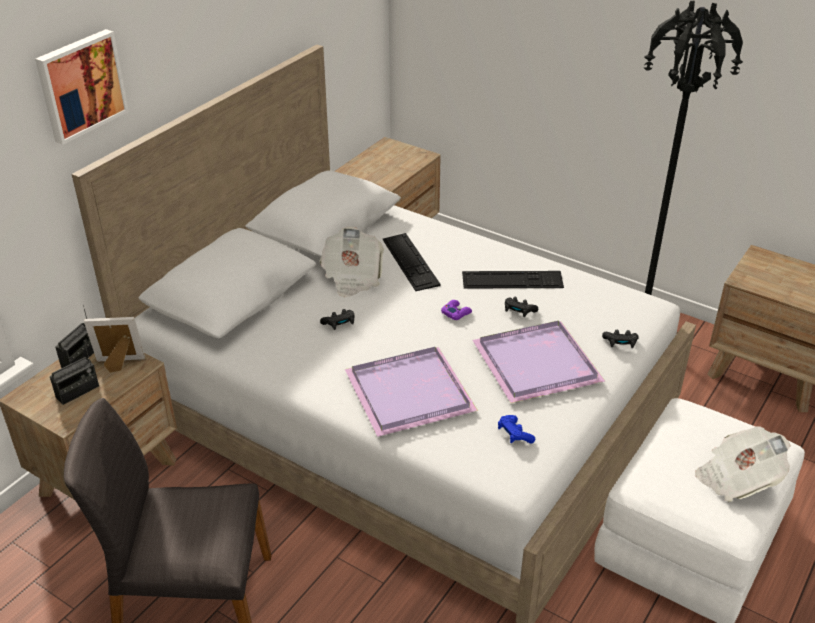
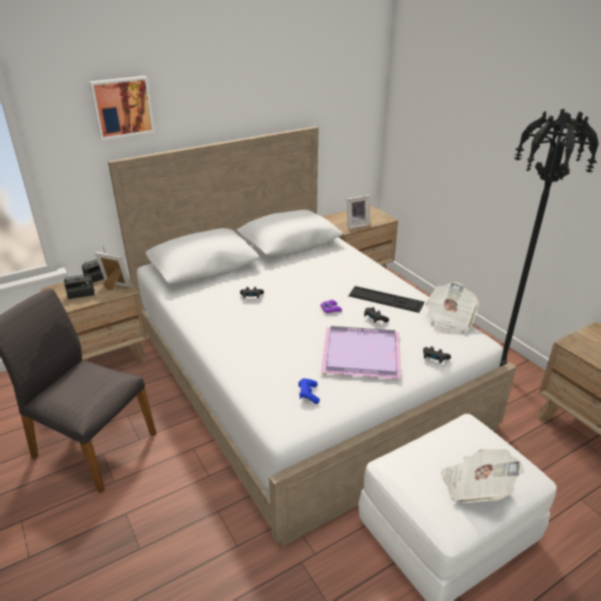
camera: 25 degrees right, 5 degrees down
newspaper [320,227,384,297] -> newspaper moved to [426,282,479,334]
purple tray [345,347,478,437] -> none
keyboard [382,233,440,291] -> none
none -> picture frame [347,195,370,229]

